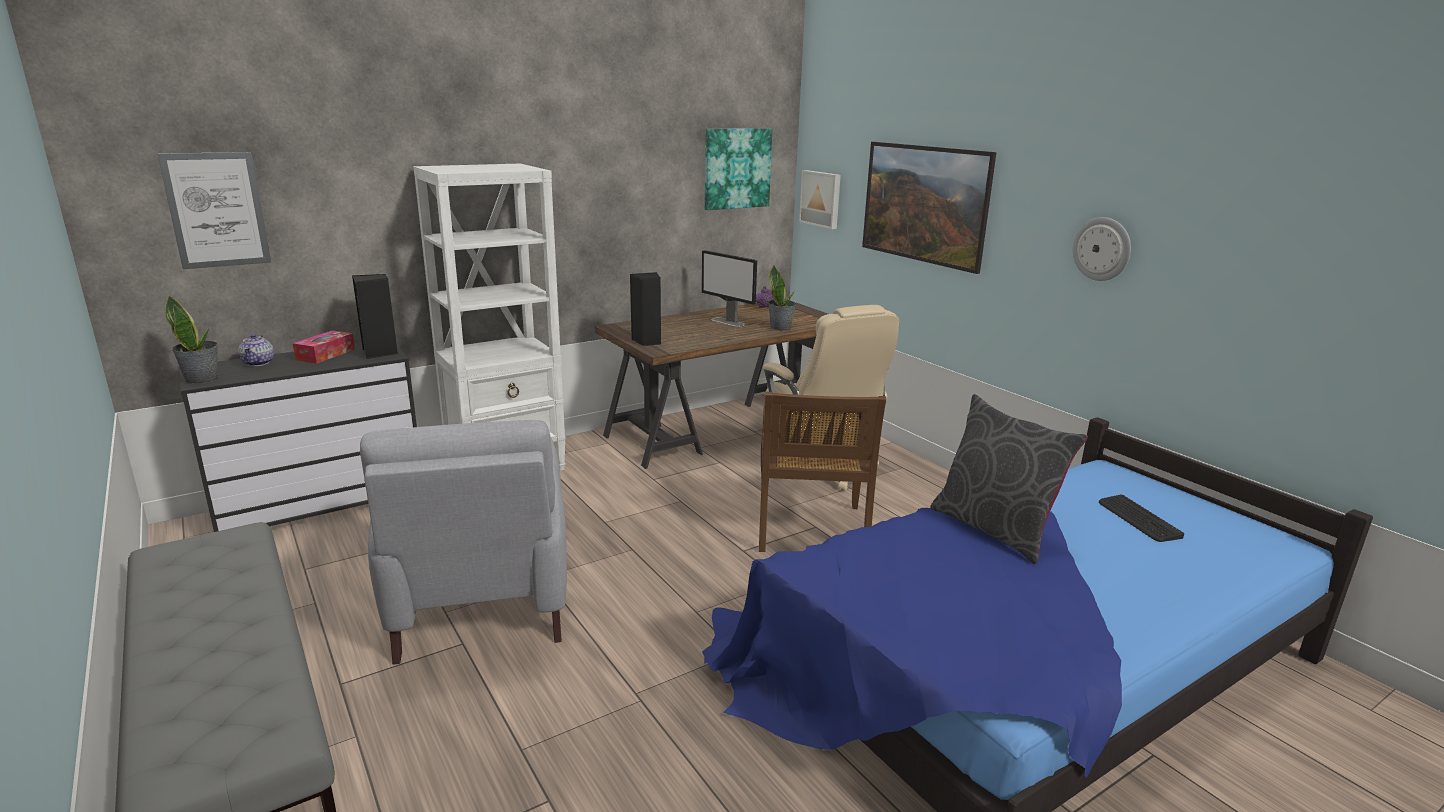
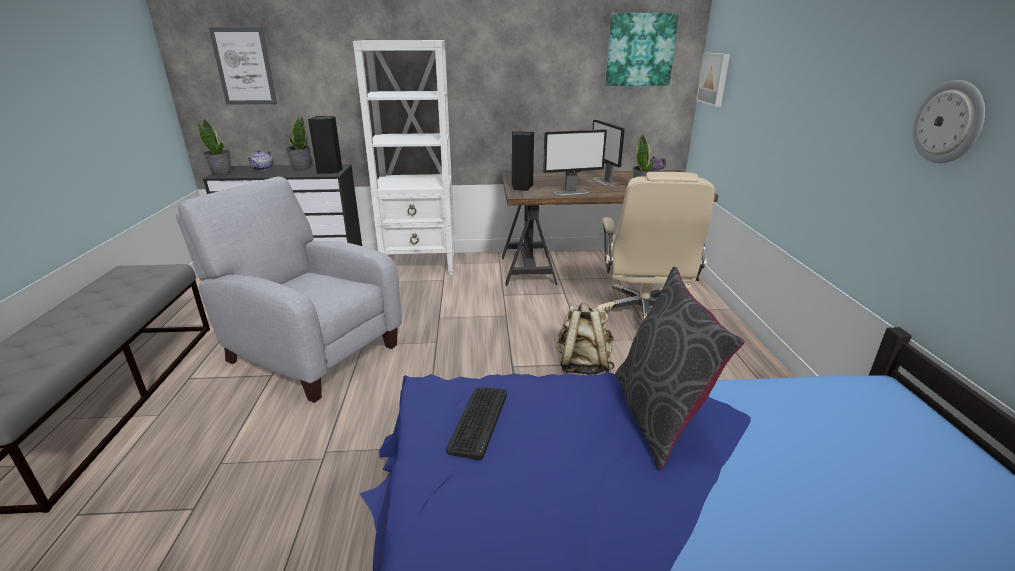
camera: 30 degrees right, 5 degrees up
tissue box [293,330,355,364] -> potted plant [286,117,311,171]
grey armchair [360,420,567,665] -> grey armchair turned 105 degrees clockwise [175,177,402,403]
brown chair [759,392,886,552] -> beige backpack [556,303,615,375]
picture [862,142,996,274] -> none
keyboard [1099,494,1184,542] -> keyboard moved to [446,387,507,460]
none -> monitor [543,129,607,195]

